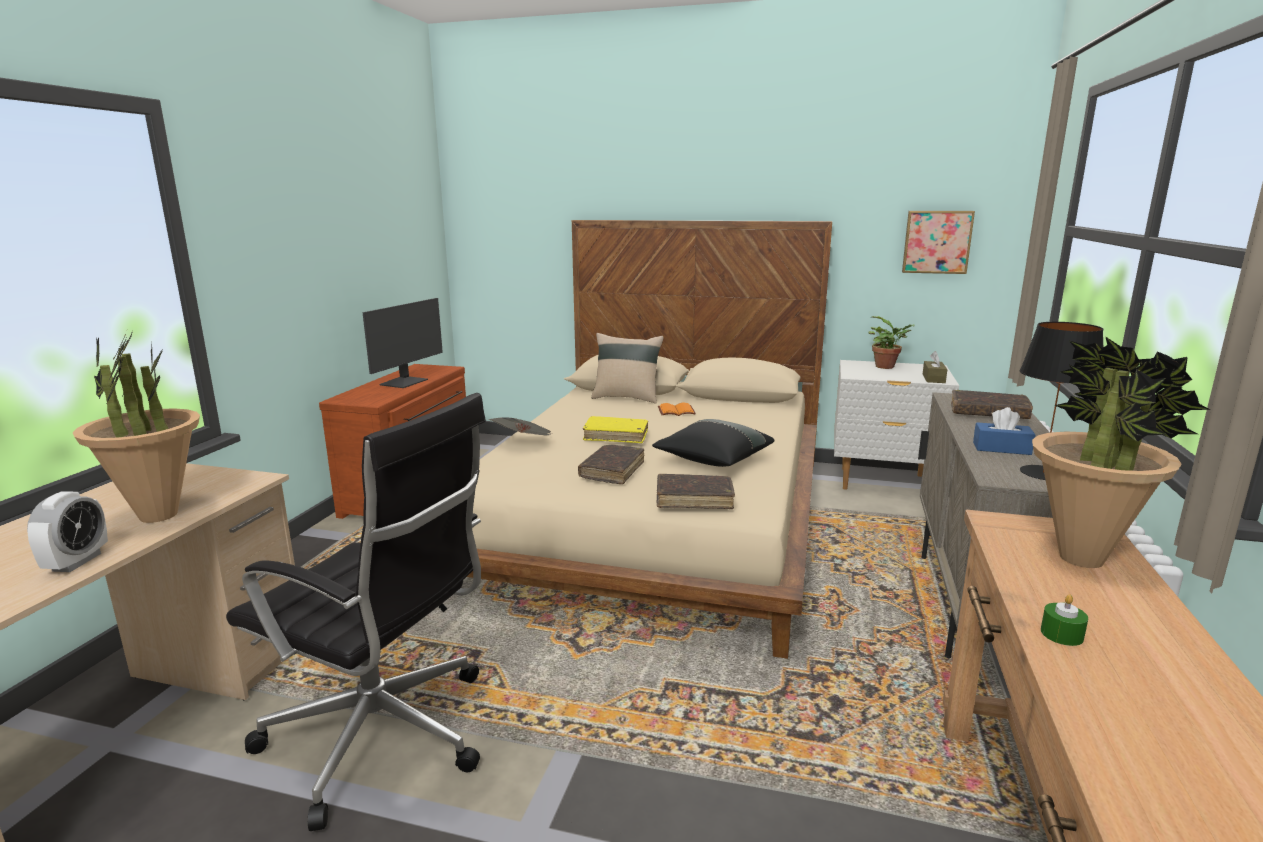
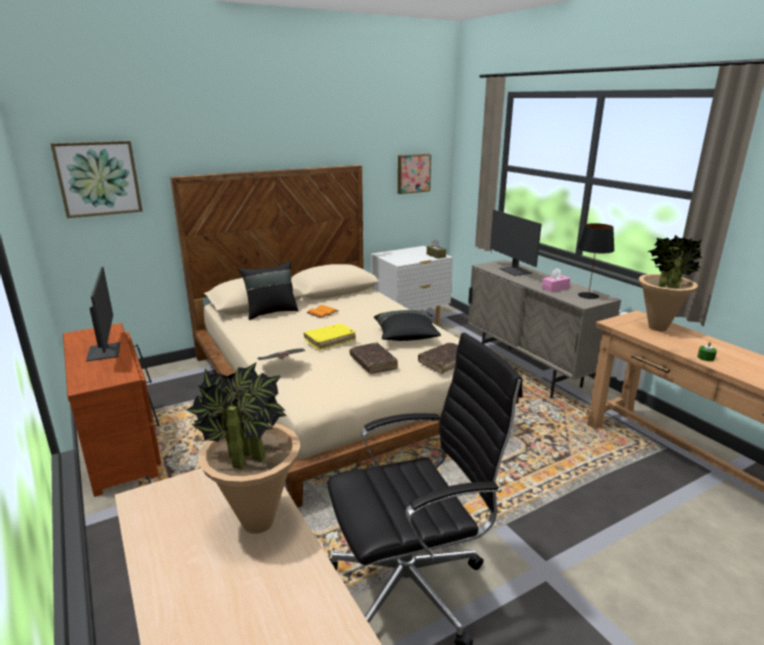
camera: 45 degrees left, 5 degrees up
alarm clock [27,491,108,572] -> none
beige pillow [591,333,664,404] -> black pillow [238,261,299,320]
potted plant [868,316,915,369] -> none
brown book [951,390,1033,419] -> monitor [490,210,542,276]
blue tissue box [973,407,1036,455] -> pink tissue box [542,268,570,292]
none -> picture [50,141,143,218]

